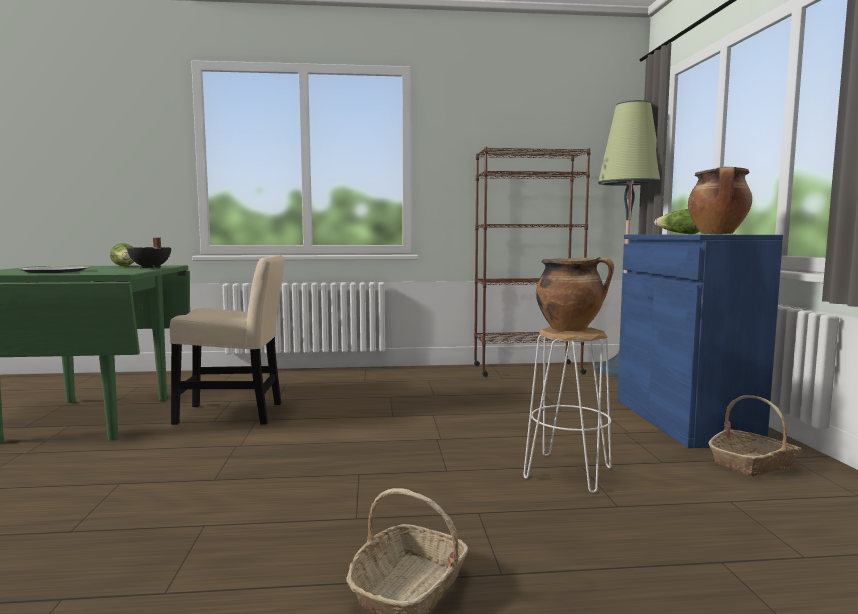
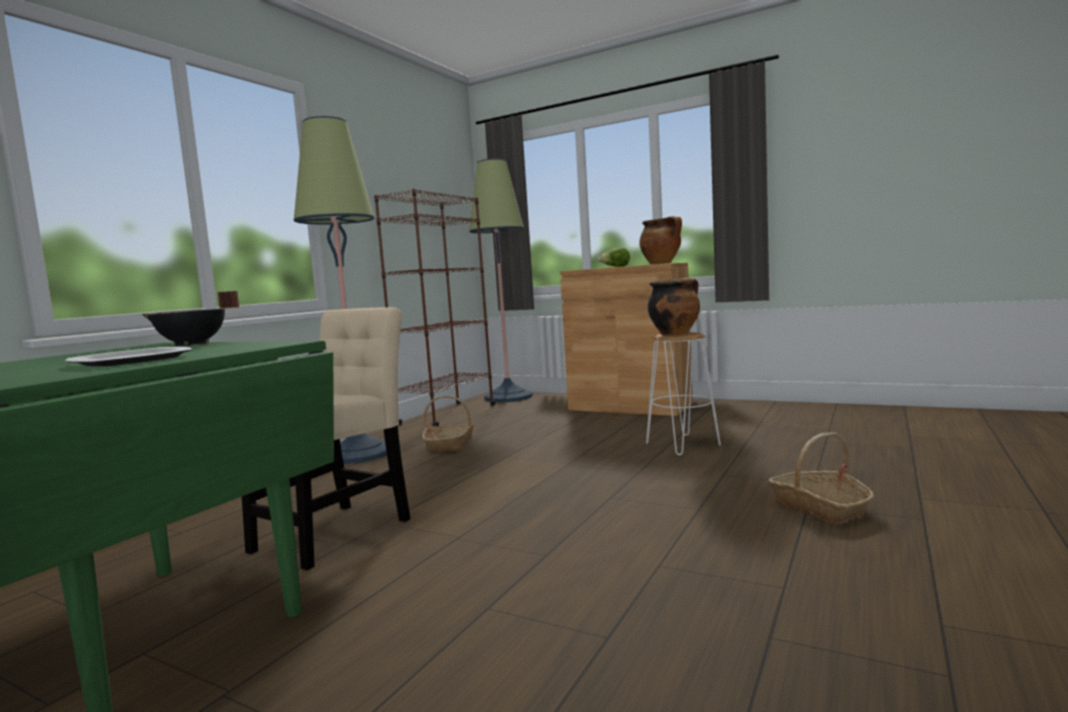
camera: 55 degrees left, 0 degrees up
lettuce [110,243,134,266] -> none
blue cabinet [617,235,783,448] -> brown cabinet [560,263,693,416]
basket [708,395,801,476] -> basket moved to [422,396,474,452]
none -> floor lamp [294,116,387,464]

